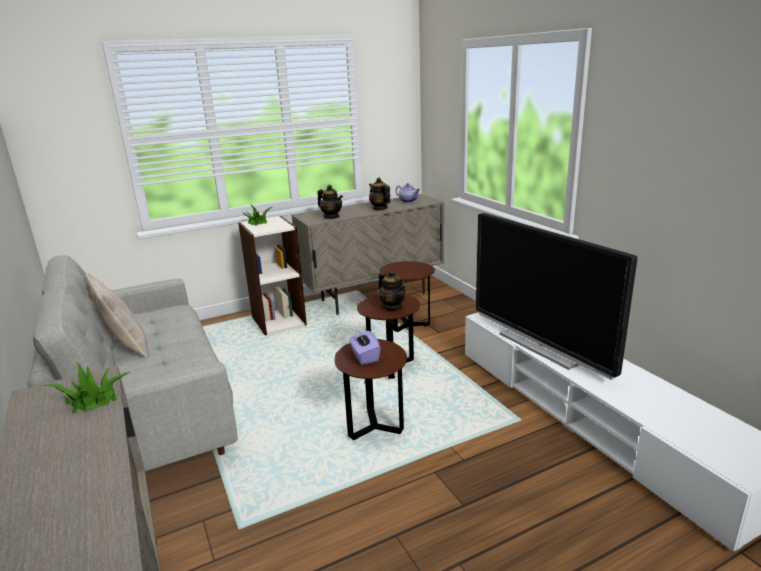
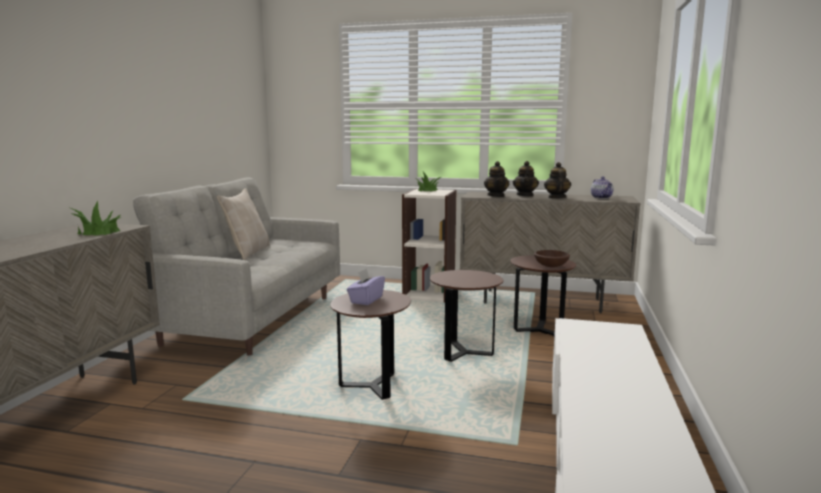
camera: 40 degrees right, 10 degrees down
teapot [378,270,406,310] -> teapot moved to [513,161,539,197]
television [476,213,638,380] -> none
none -> brown bowl [534,250,570,267]

